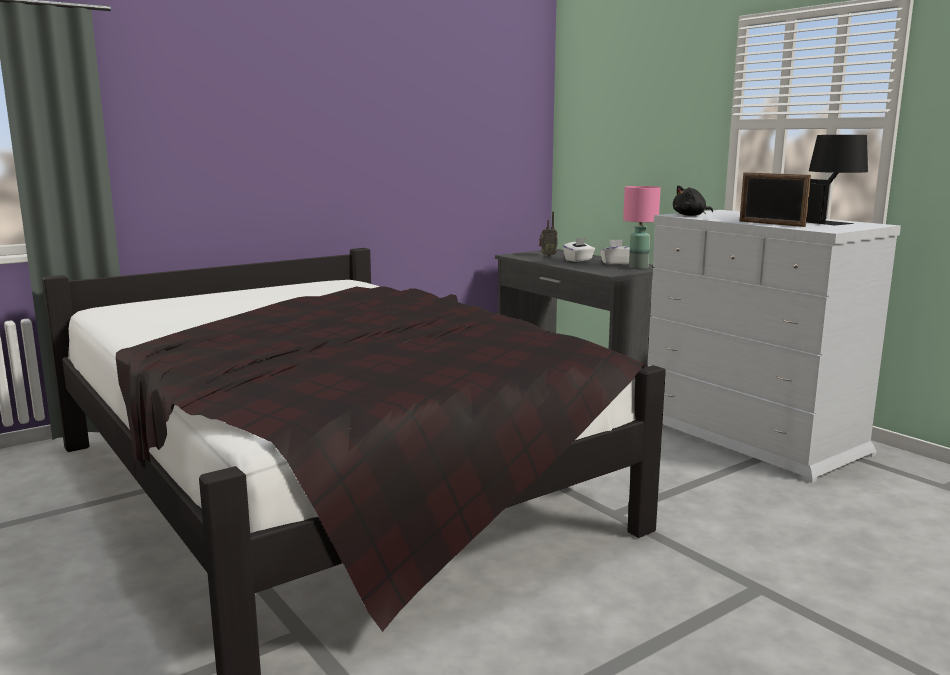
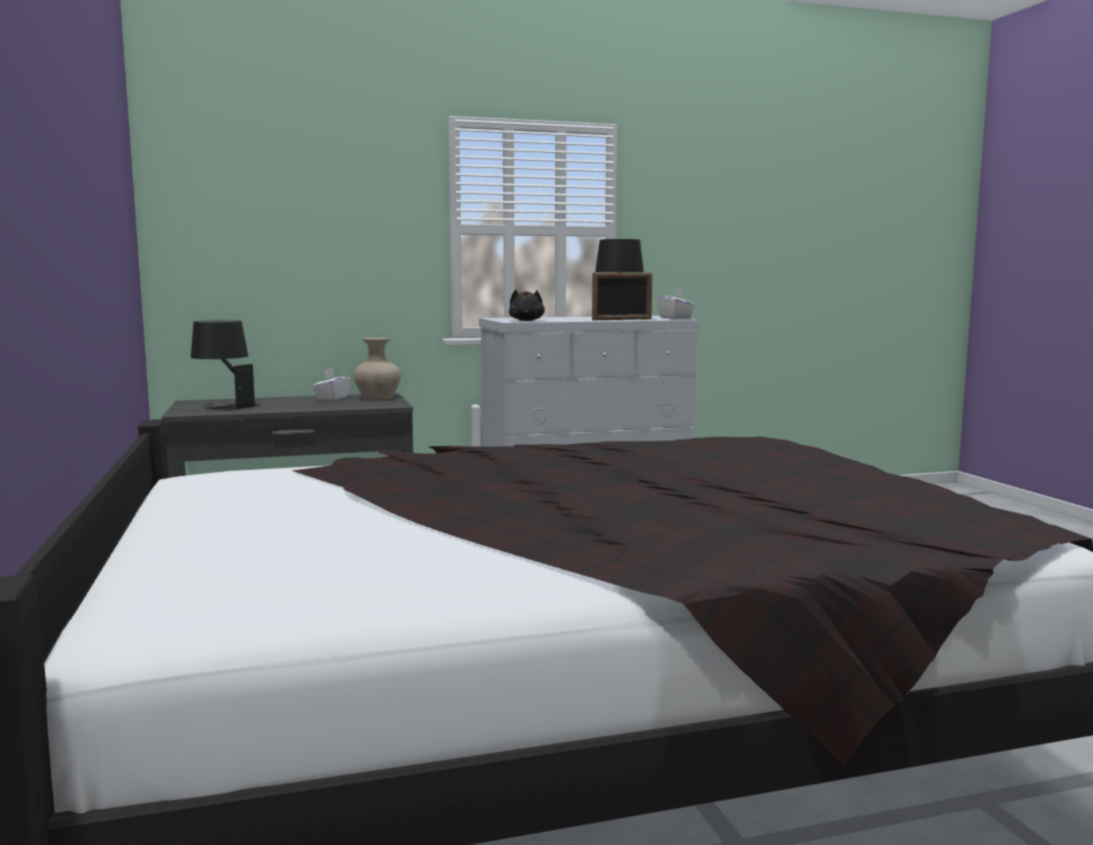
camera: 70 degrees left, 5 degrees down
radio [539,211,558,256] -> black table lamp [191,320,262,411]
white tissue box [563,238,595,262] -> white tissue box moved to [657,289,695,319]
pink table lamp [623,186,661,269] -> beige vase [354,338,401,400]

